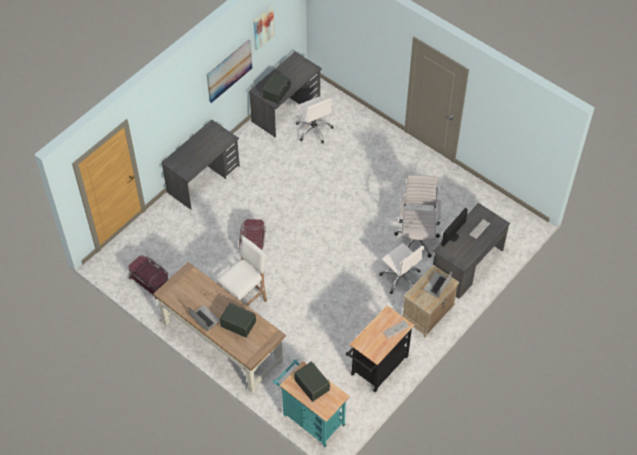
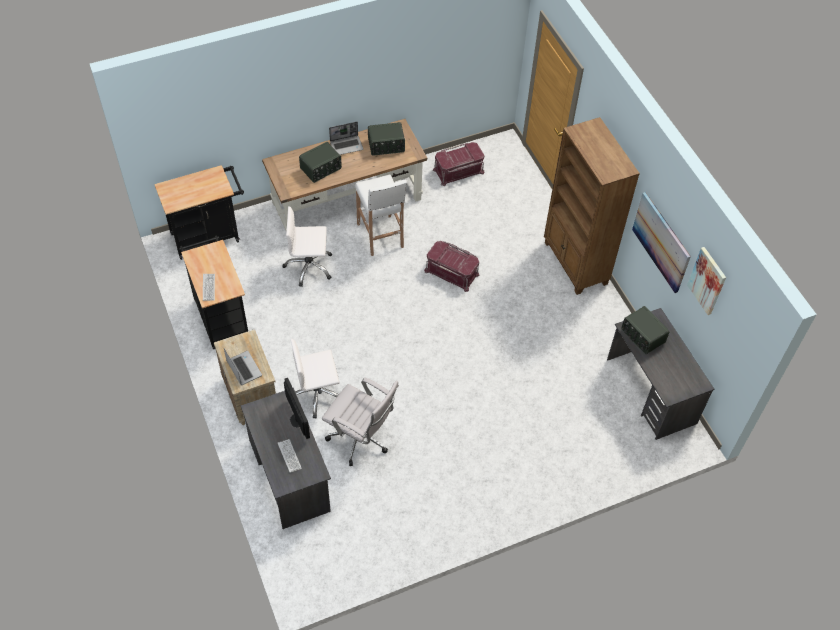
camera: 115 degrees right, 0 degrees up
grey desk [161,120,240,210] -> brown bookcase [544,117,640,295]
turquoise cart [273,360,350,447] -> black cart [154,165,244,260]
radio [294,361,330,402] -> radio moved to [368,122,405,156]
white office chair [296,96,334,144] -> white office chair moved to [283,206,332,287]

